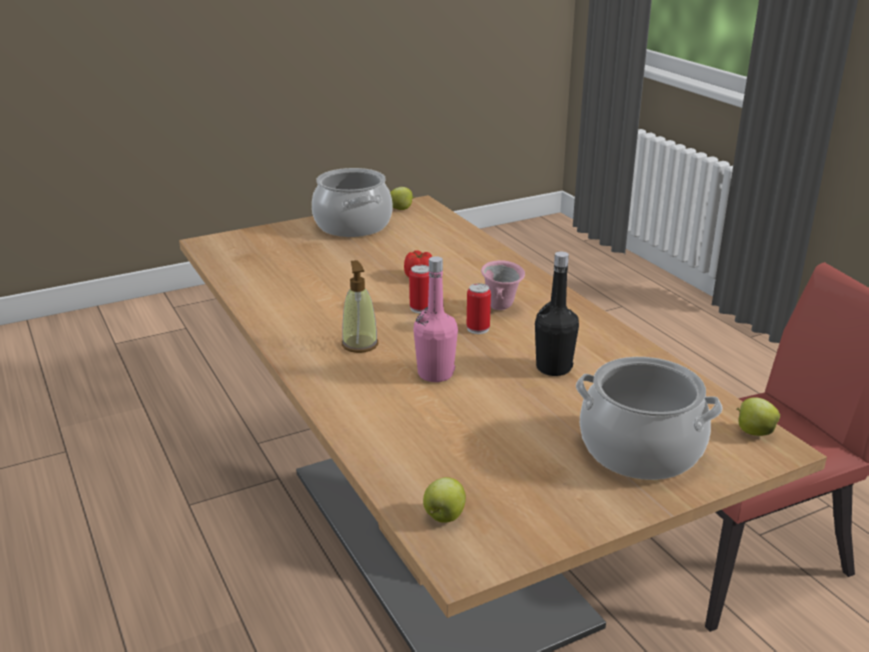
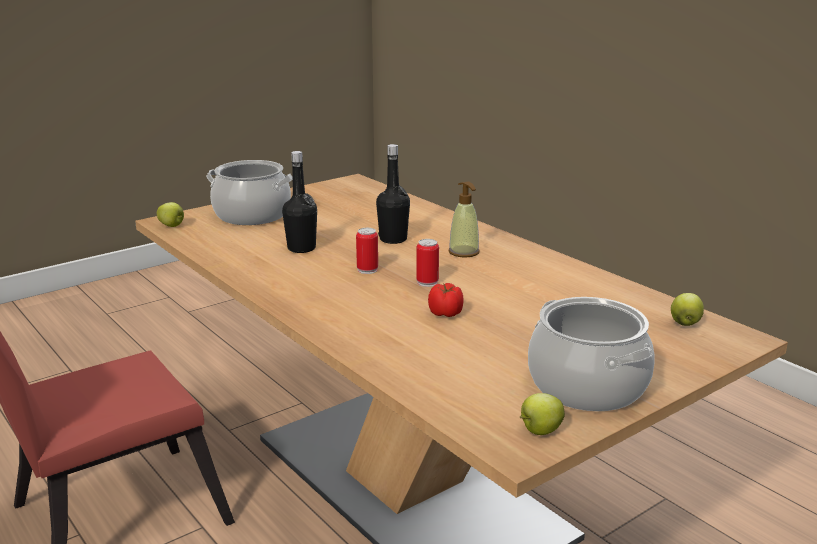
camera: 170 degrees right, 5 degrees down
pink bottle [413,256,458,382] -> black bottle [376,144,410,244]
apple [423,477,466,523] -> apple moved to [671,293,704,326]
pink mug [481,260,525,310] -> none

